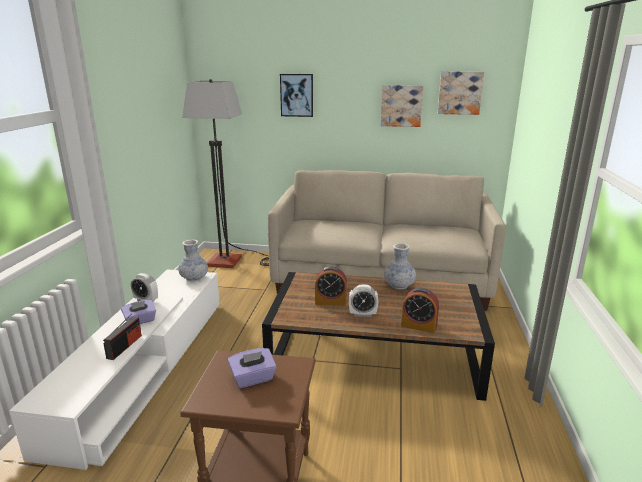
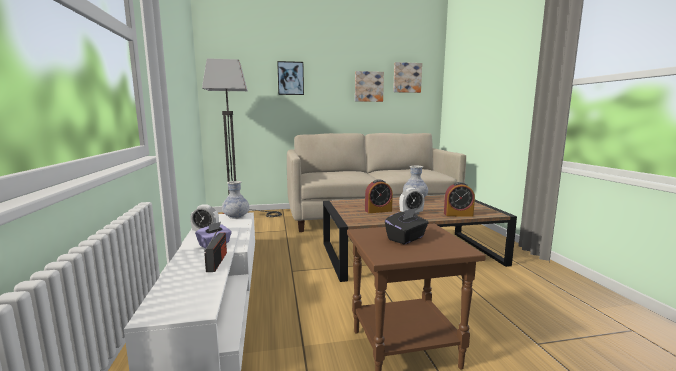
camera: 20 degrees left, 10 degrees down
purple tissue box [228,348,277,388] -> black tissue box [385,208,428,244]

